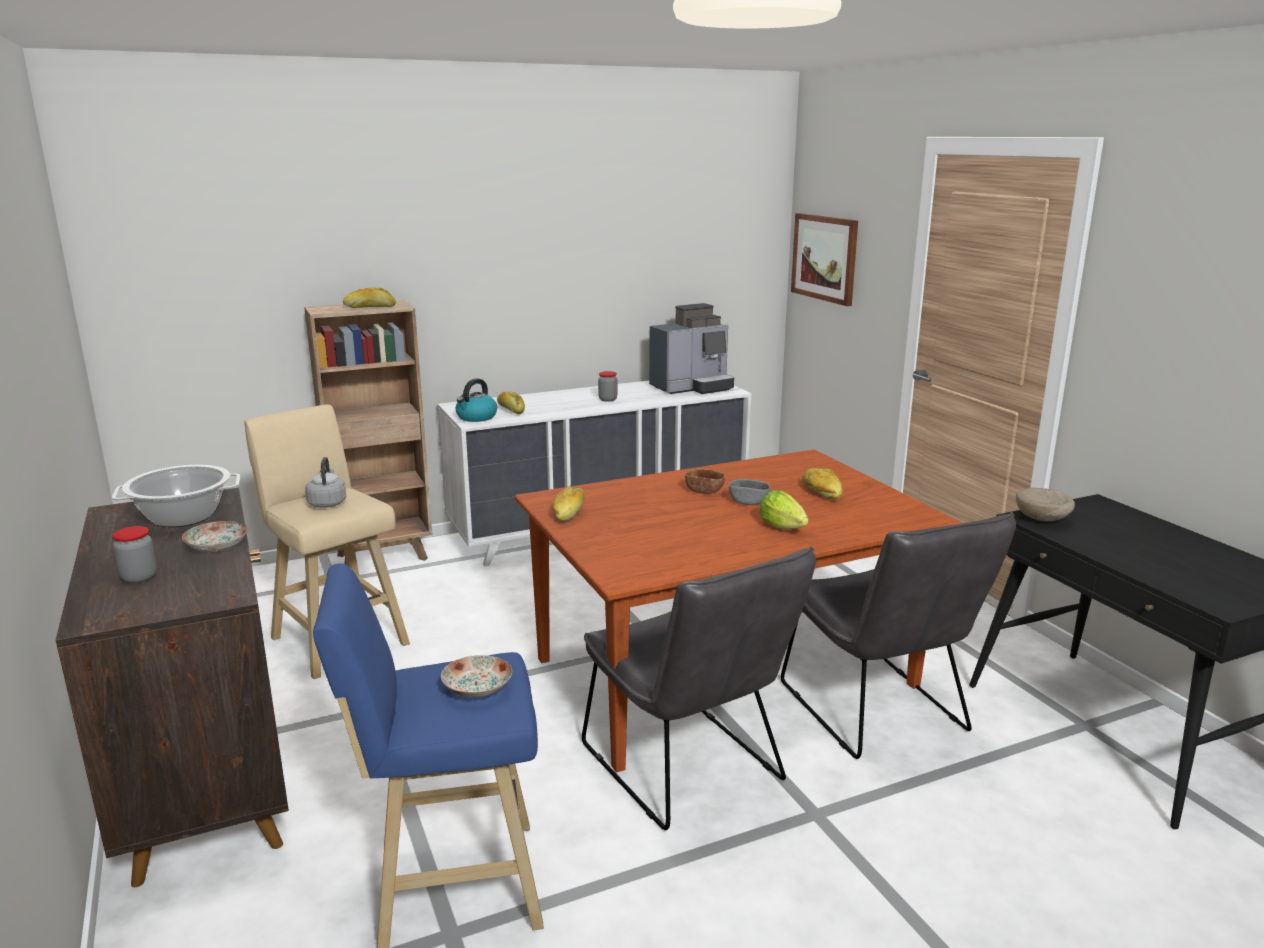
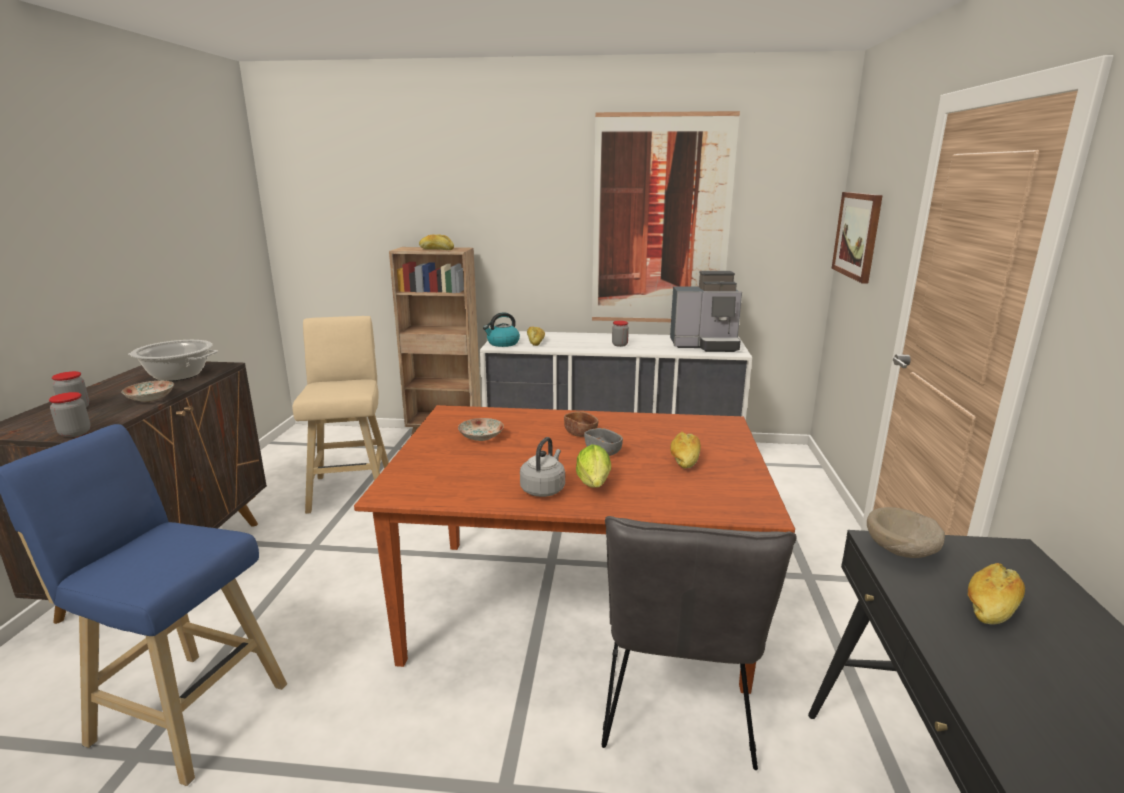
camera: 30 degrees right, 0 degrees up
grey kettle [305,457,346,508] -> grey kettle moved to [520,437,565,497]
plate [441,655,512,698] -> plate moved to [458,418,504,441]
bread [552,485,585,521] -> bread moved to [967,563,1025,625]
grey chair [582,546,816,830] -> none
none -> jar [49,392,91,437]
none -> picture [592,111,740,322]

